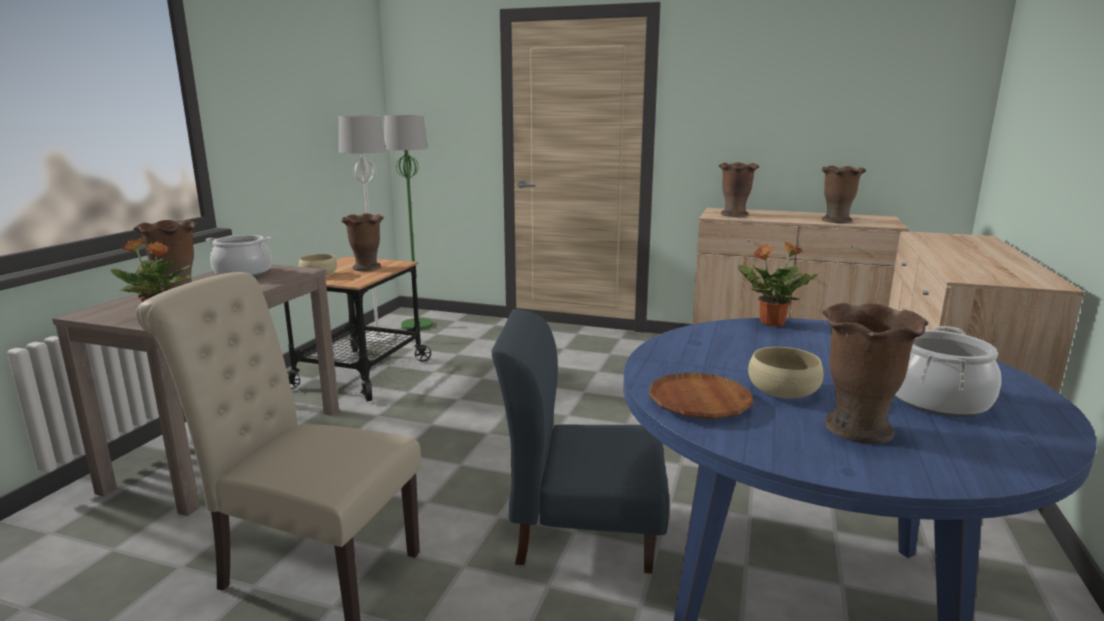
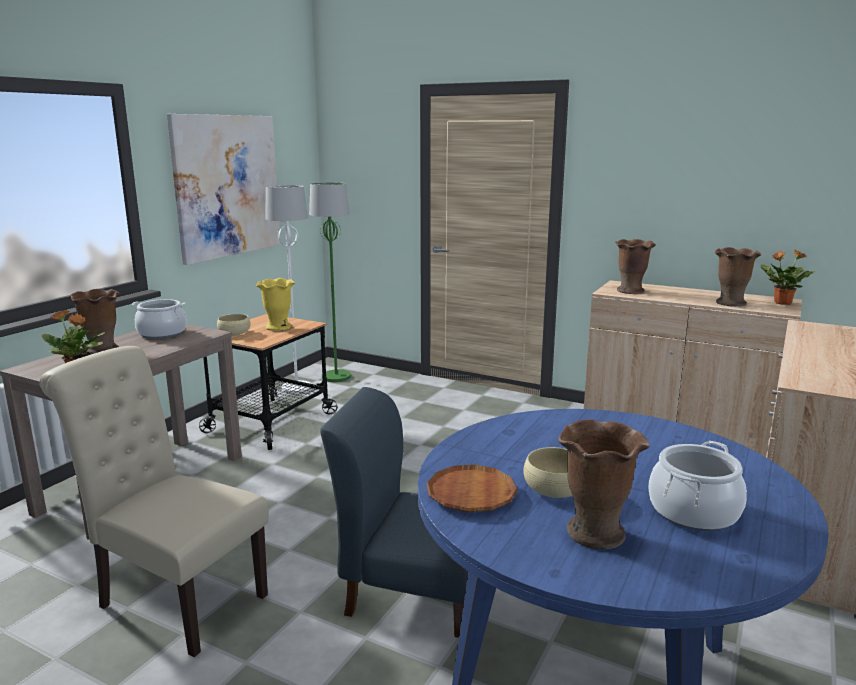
camera: 10 degrees right, 0 degrees up
brown vase [341,213,384,271] -> yellow vase [256,278,295,331]
potted plant [738,242,818,327] -> potted plant moved to [761,250,816,305]
none -> picture [167,114,281,265]

